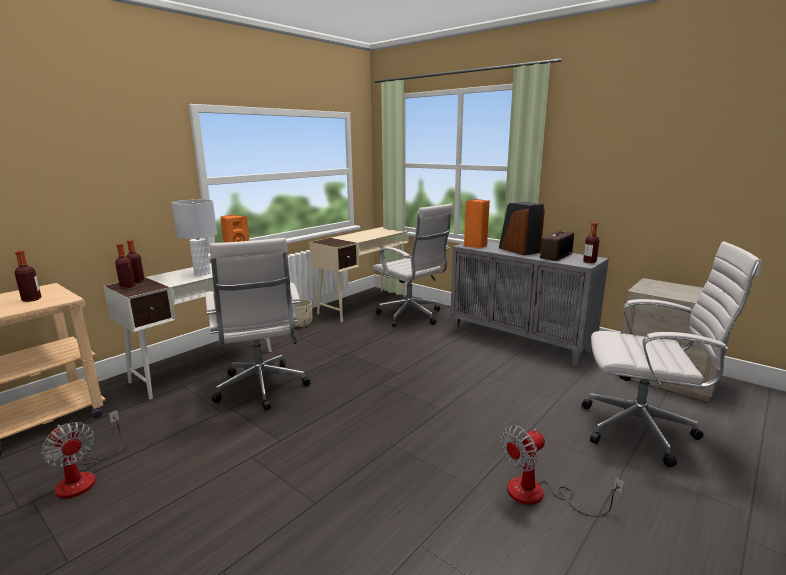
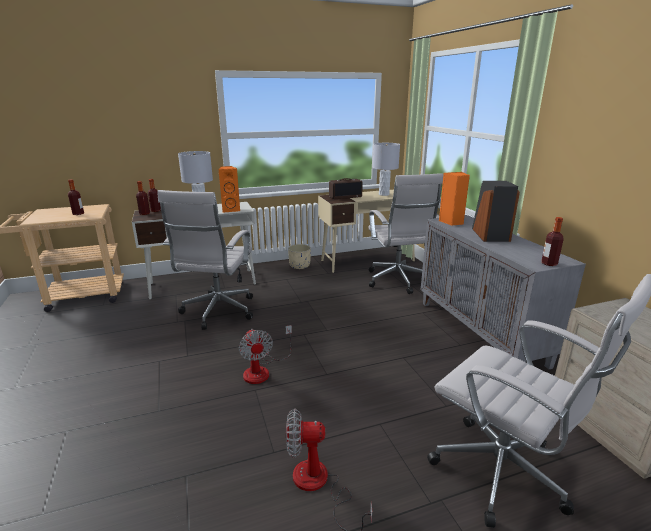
camera: 30 degrees right, 5 degrees up
fan [41,410,123,499] -> fan moved to [239,325,292,384]
radio [540,231,574,261] -> radio moved to [329,178,363,199]
none -> grey table lamp [373,143,400,196]

